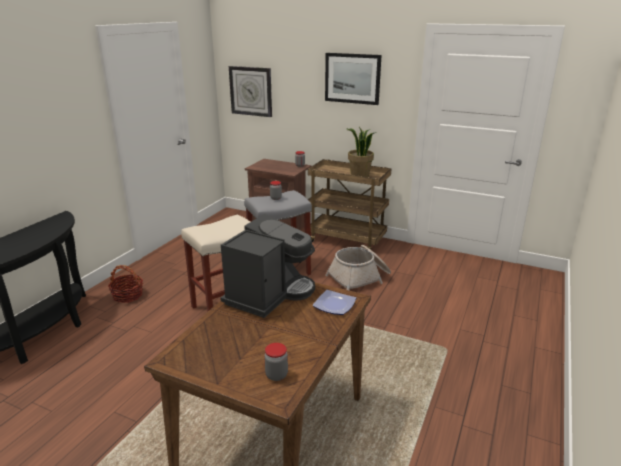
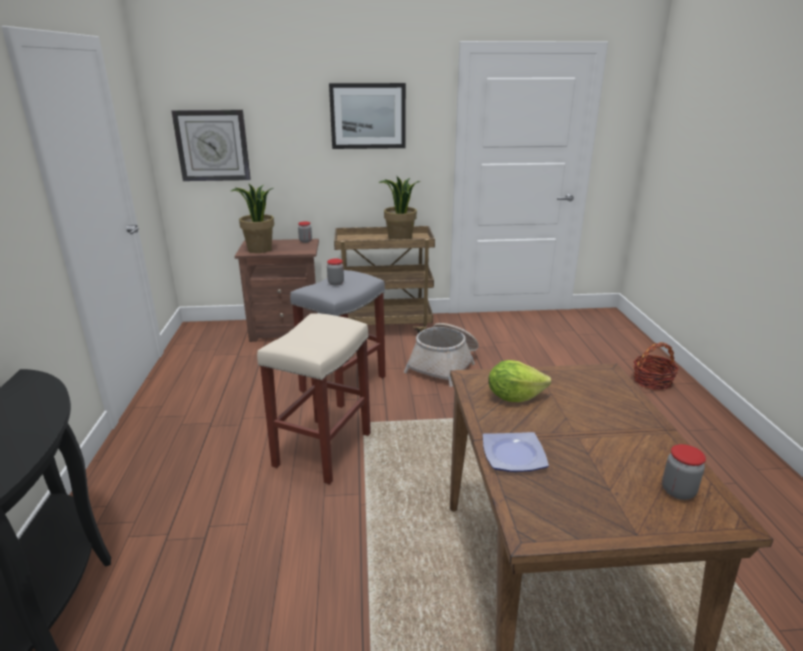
camera: 30 degrees left, 0 degrees up
basket [108,265,143,303] -> basket moved to [633,342,679,390]
coffee machine [220,214,315,318] -> lettuce [488,360,551,402]
plate [313,290,356,315] -> plate moved to [483,432,549,472]
none -> potted plant [231,184,274,253]

